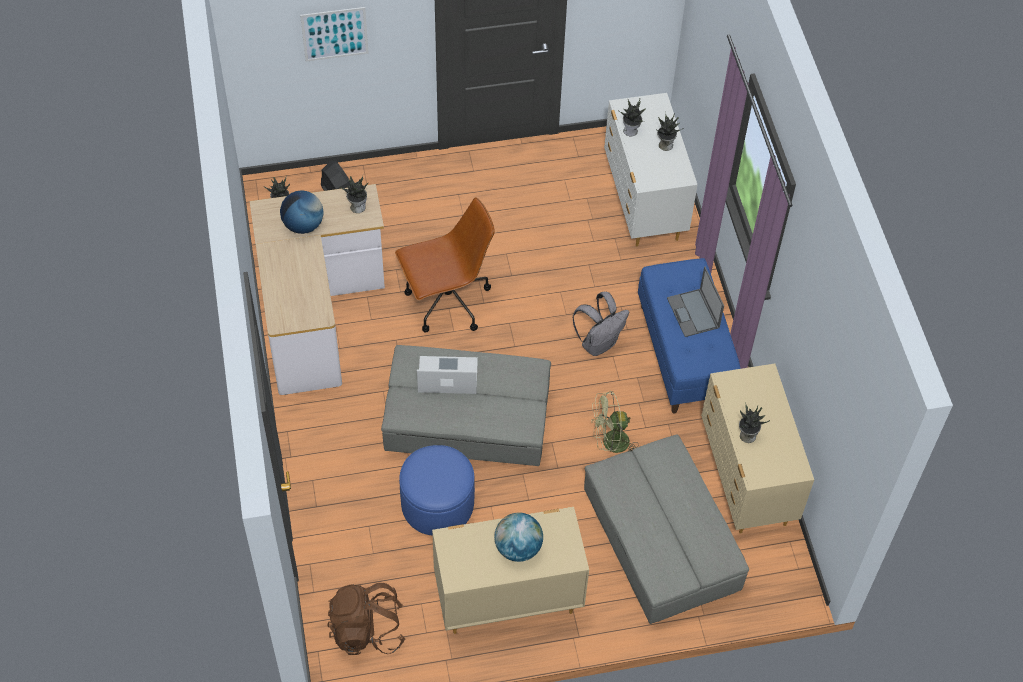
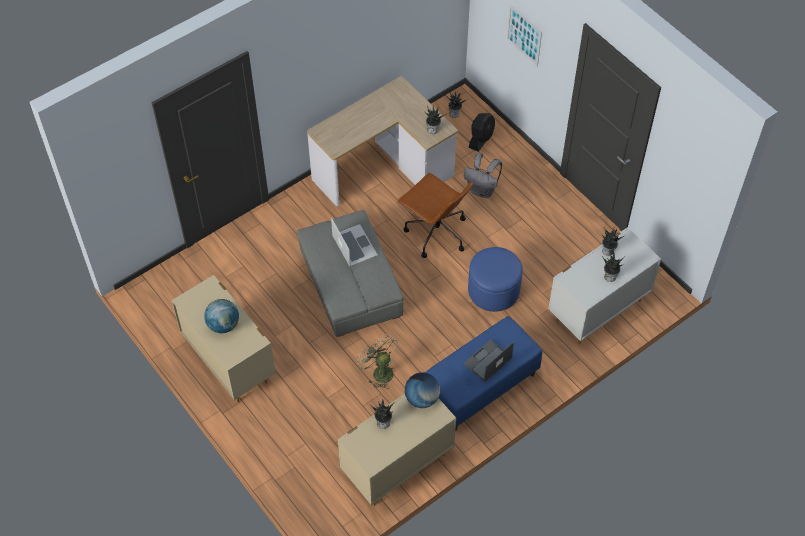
camera: 65 degrees right, 0 degrees up
globe [280,190,324,234] -> globe moved to [405,372,440,408]
brown backpack [328,583,405,655] -> none
blue ottoman [399,445,475,535] -> blue ottoman moved to [468,247,523,312]
grey backpack [573,292,629,356] -> grey backpack moved to [464,153,502,198]
grey ottoman [584,434,749,624] -> none

